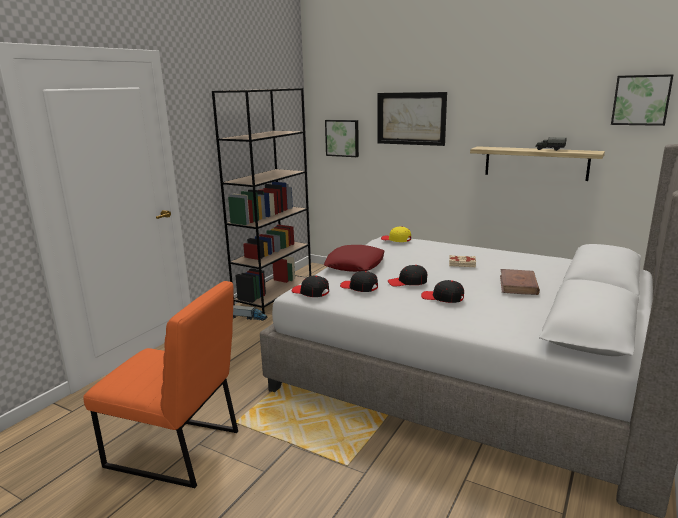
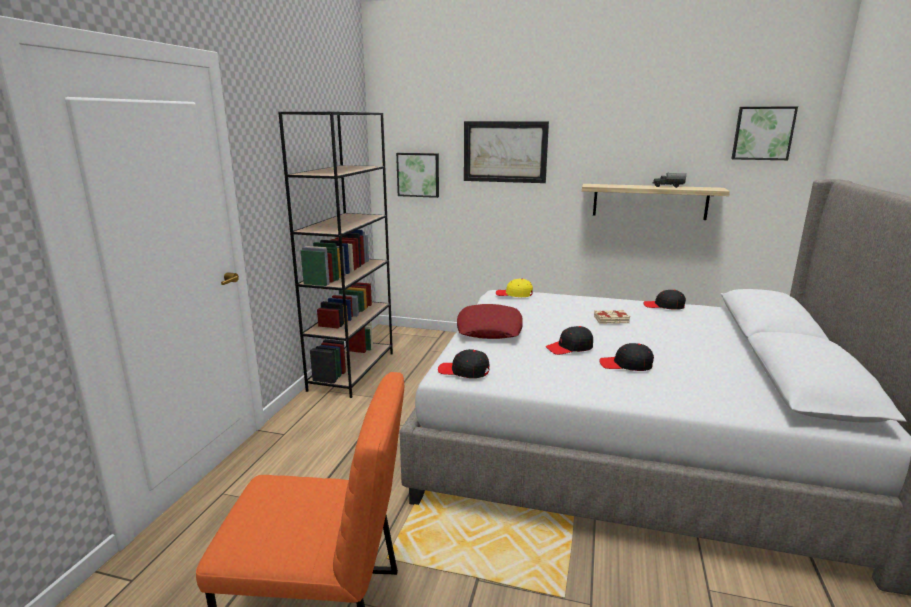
camera: 15 degrees left, 0 degrees up
toy truck [233,305,267,321] -> none
black cap [340,271,378,292] -> black cap moved to [643,290,686,310]
brown book [500,269,540,295] -> none

